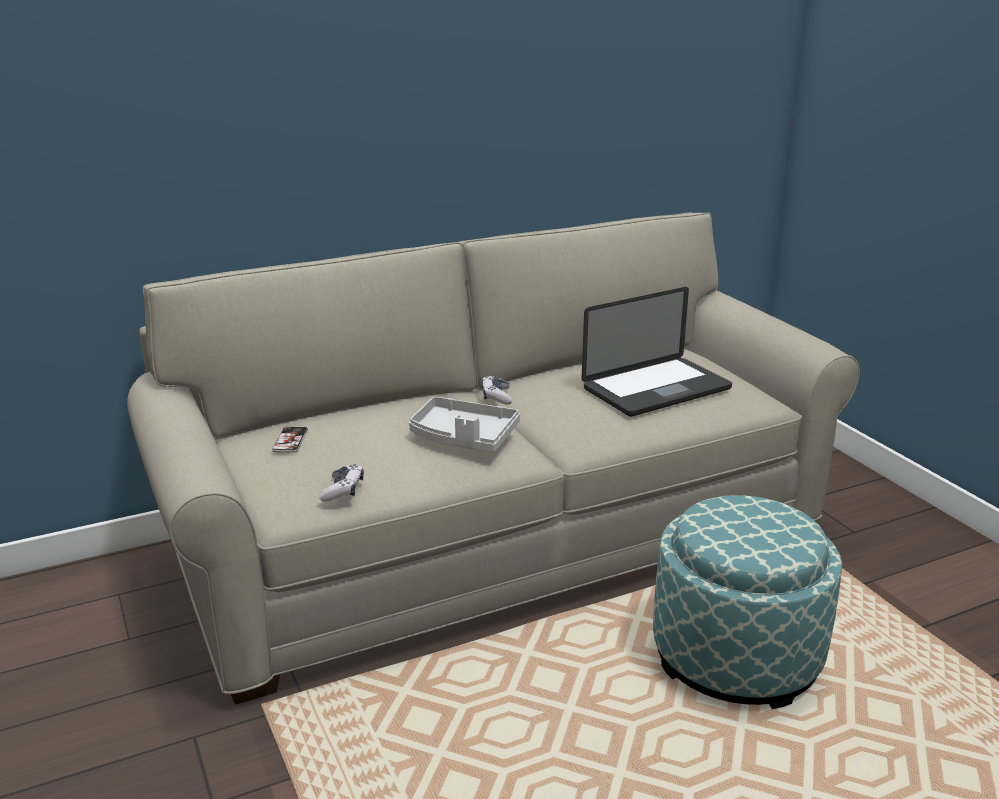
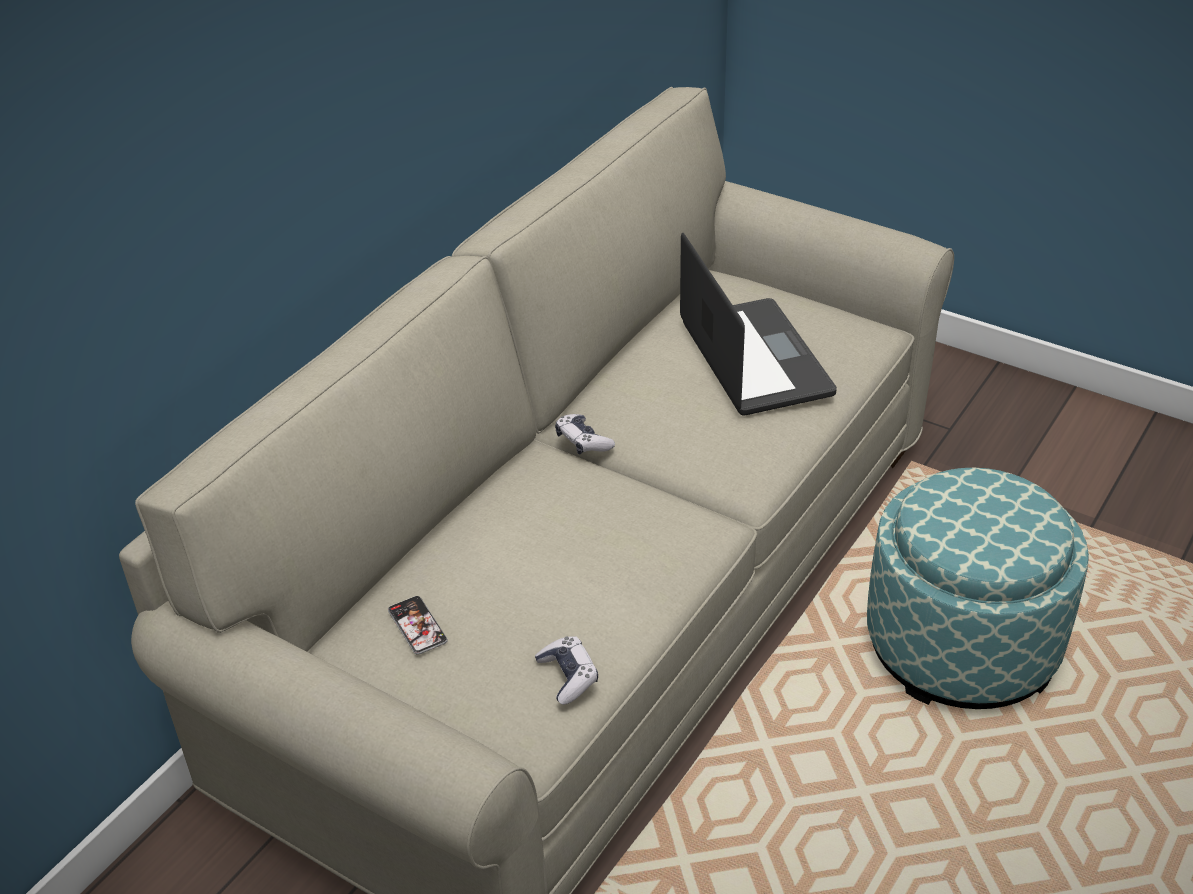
camera: 30 degrees left, 15 degrees up
grey tray [409,397,520,452] -> none
laptop [582,287,732,417] -> laptop turned 45 degrees counterclockwise [680,233,837,416]

